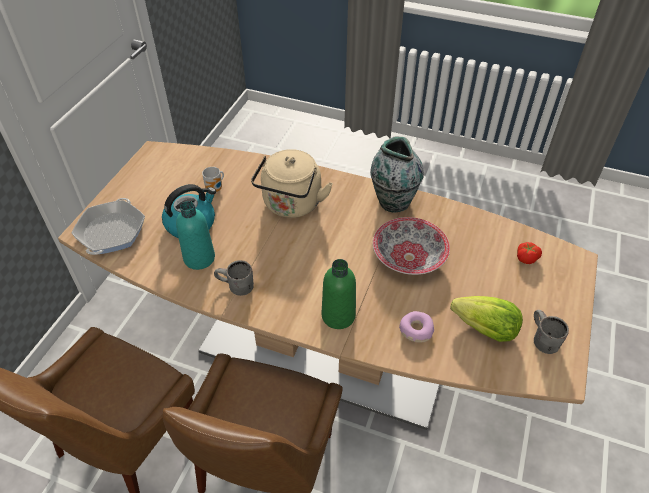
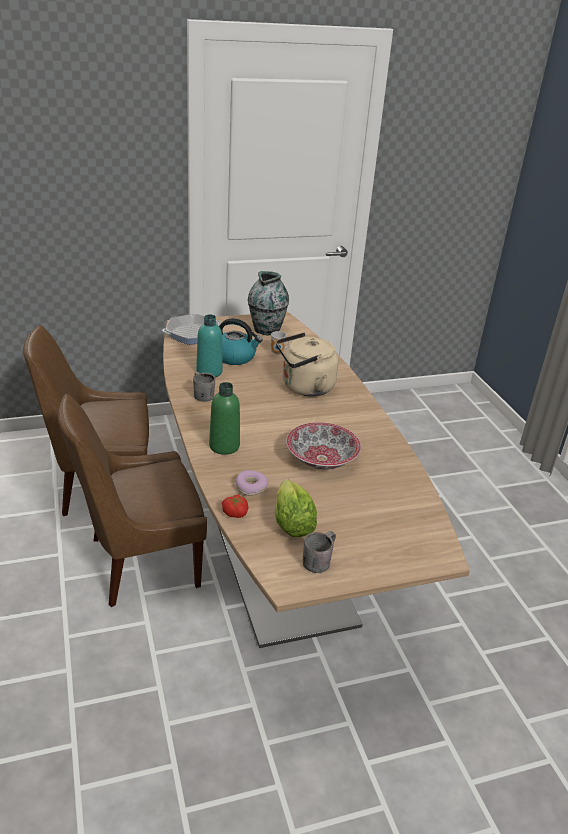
camera: 50 degrees right, 15 degrees down
vase [370,137,424,212] -> vase moved to [248,271,289,335]
tomato [517,242,542,264] -> tomato moved to [222,495,249,518]

